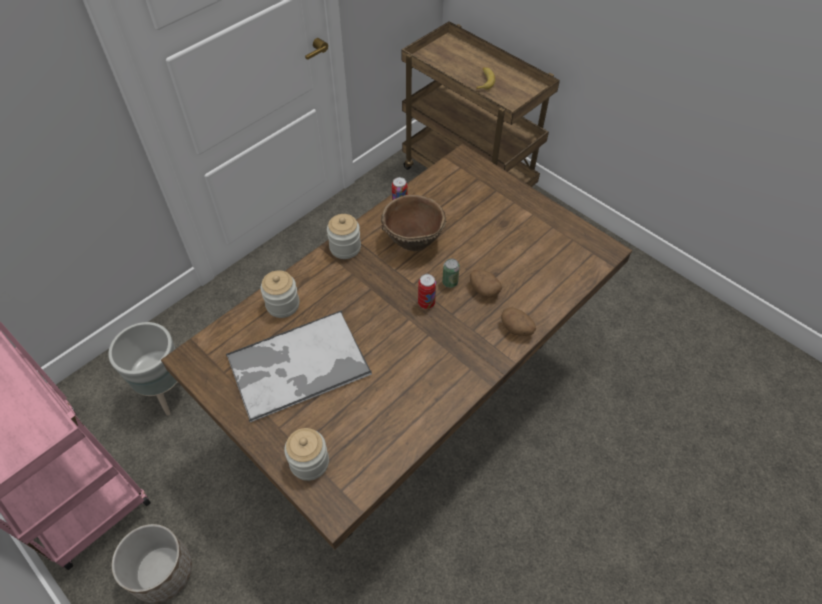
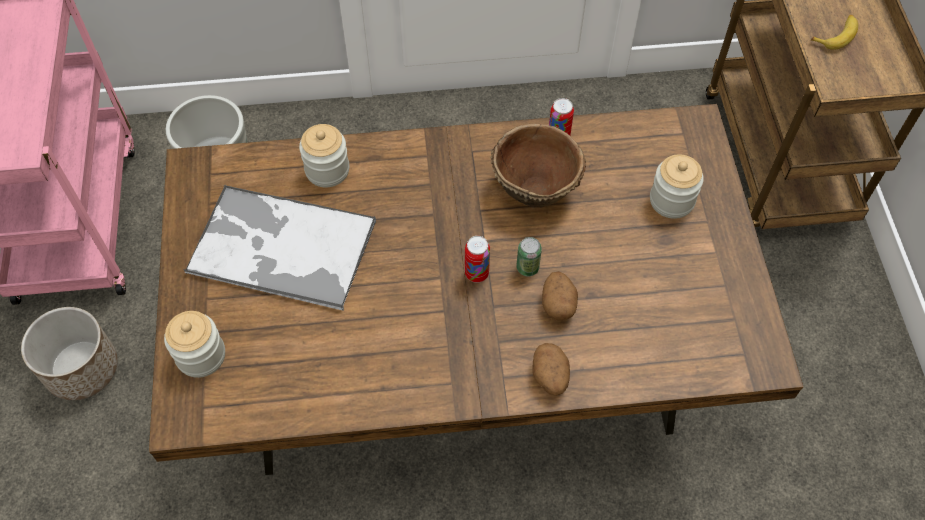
camera: 40 degrees right, 5 degrees up
jar [327,214,361,259] -> jar moved to [650,154,704,219]

